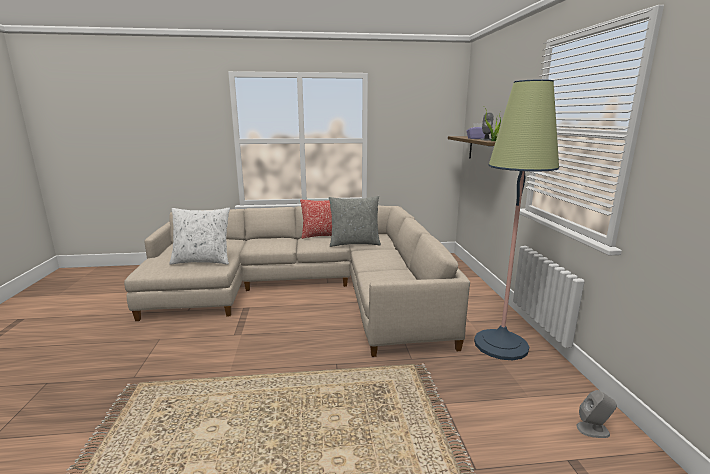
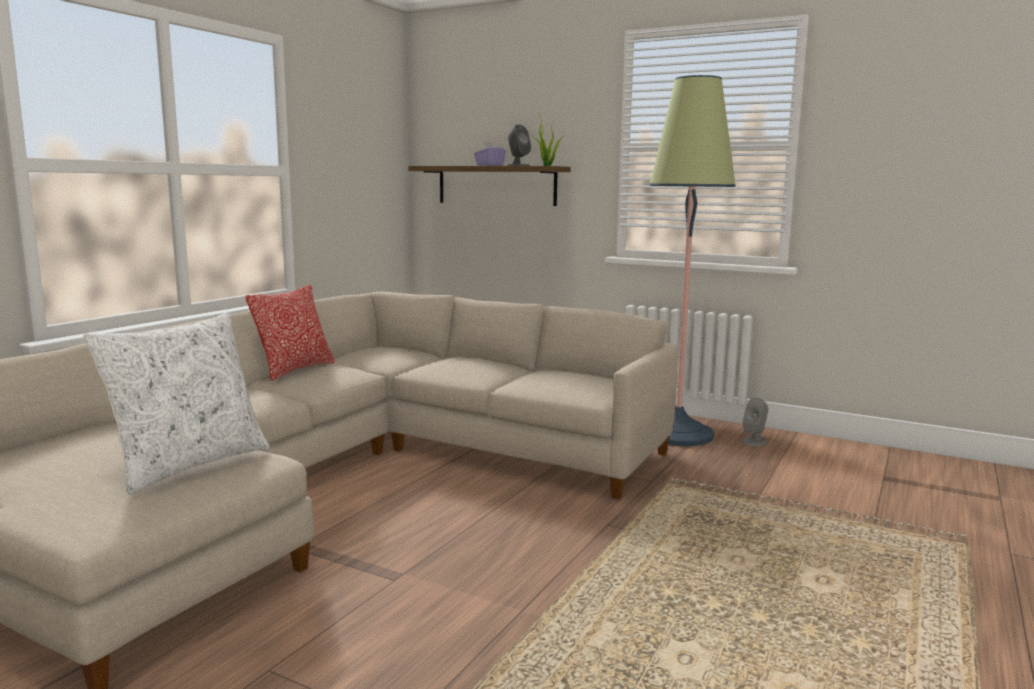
camera: 55 degrees left, 5 degrees down
grey pillow [329,196,381,247] -> none
grey speaker [576,390,617,438] -> grey speaker moved to [742,397,768,446]

